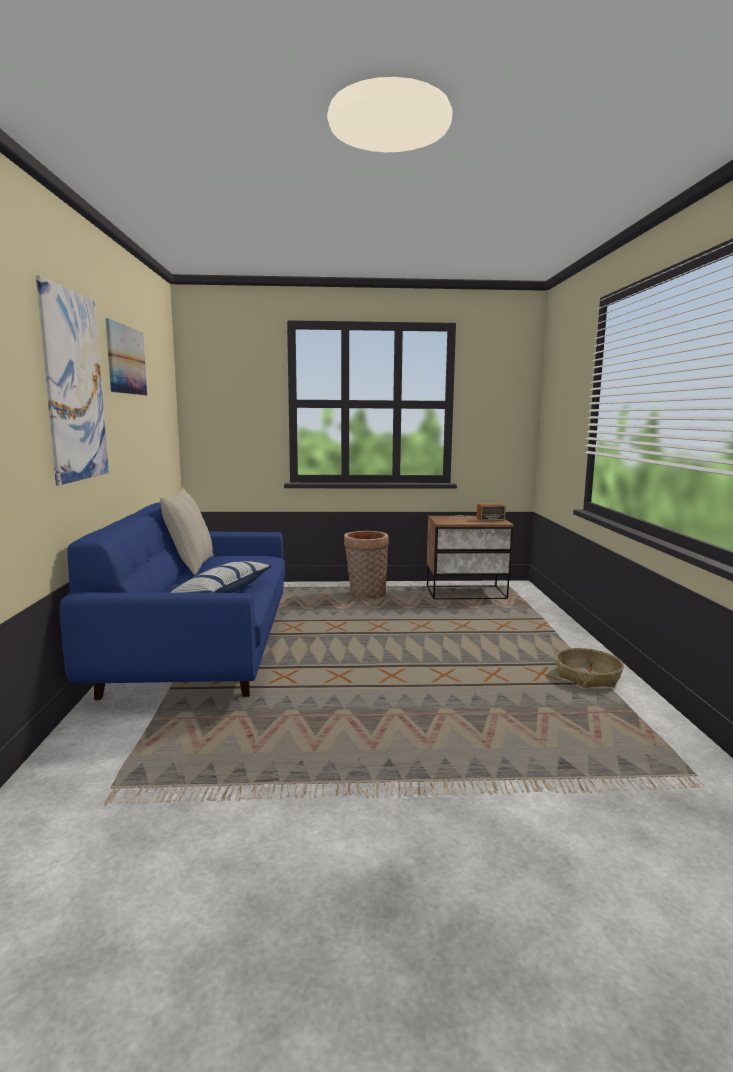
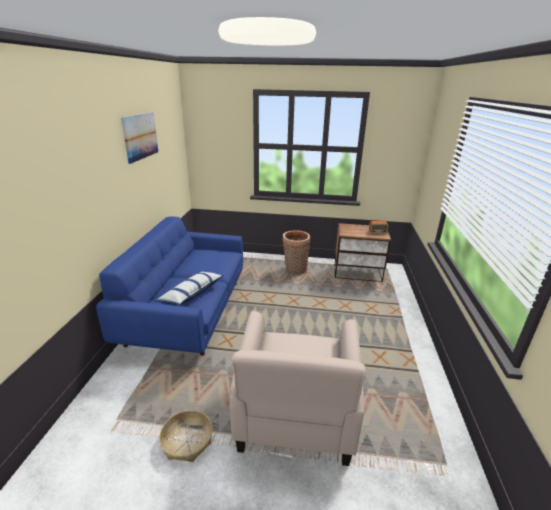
camera: 10 degrees right, 15 degrees up
picture [36,275,109,485] -> none
beige pillow [160,488,214,575] -> none
basket [556,648,624,688] -> basket moved to [159,410,213,462]
none -> beige armchair [229,311,366,466]

